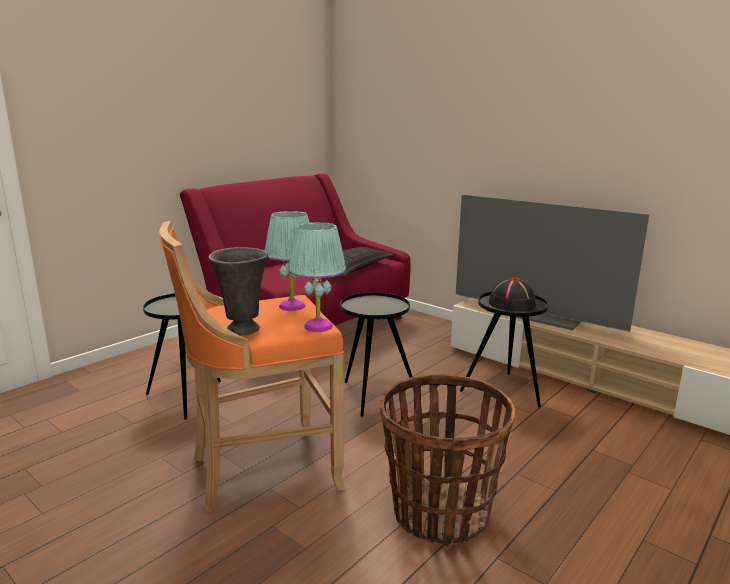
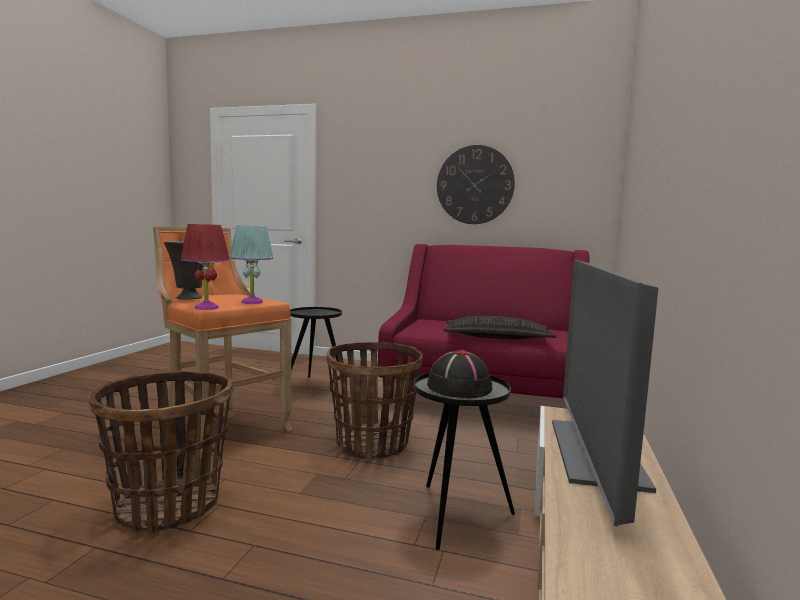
camera: 65 degrees right, 10 degrees down
turquoise table lamp [289,222,346,332] -> red table lamp [181,224,229,310]
black side table [340,292,413,417] -> basket [326,342,423,461]
none -> wall clock [437,145,515,224]

